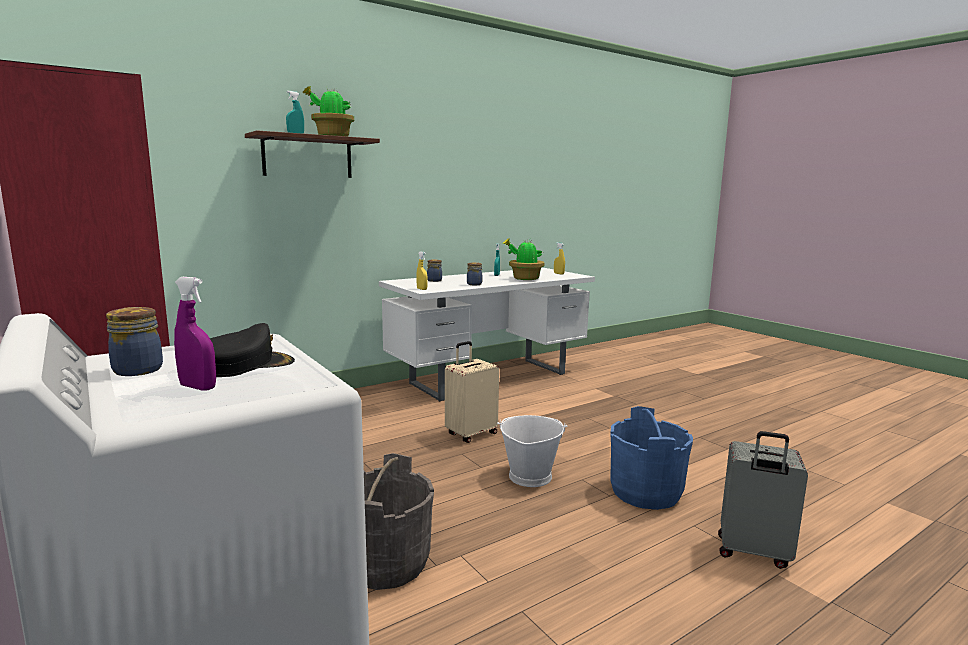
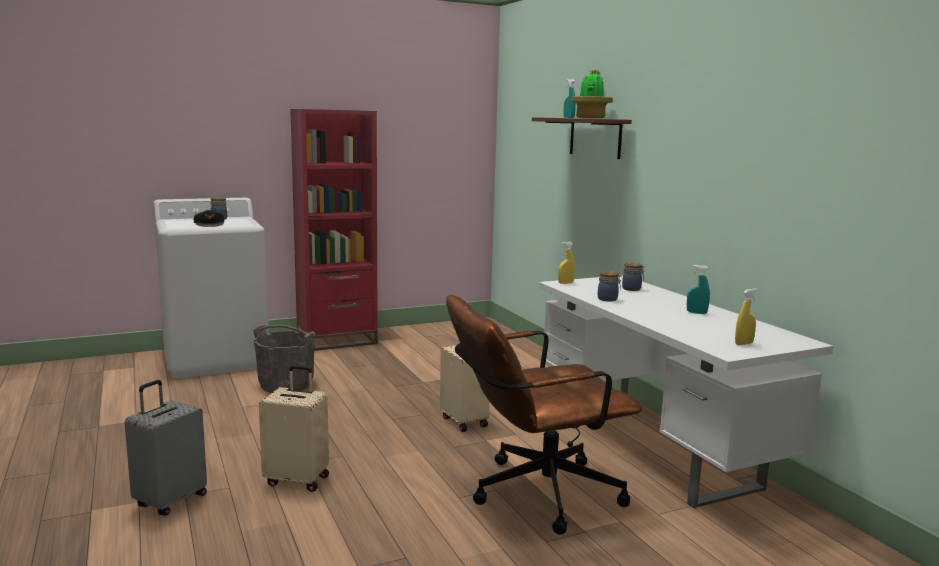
camera: 100 degrees right, 0 degrees up
purple spray bottle [174,277,216,391] -> none
white bucket [497,415,567,487] -> none
potted plant [503,239,545,280] -> none
blue bucket [610,406,693,510] -> beige suitcase [259,365,329,492]
none -> brown office chair [446,295,642,535]

